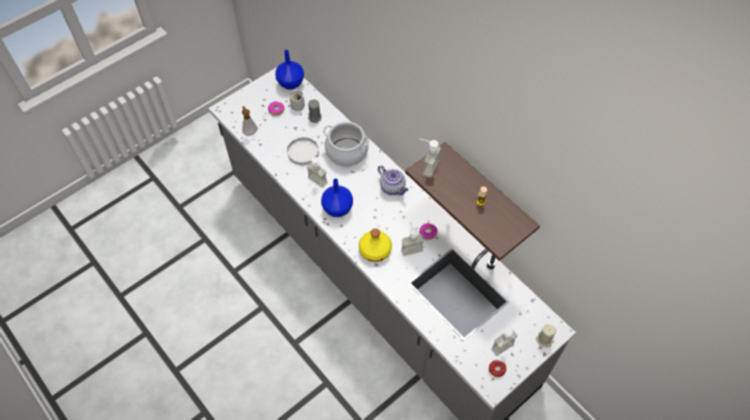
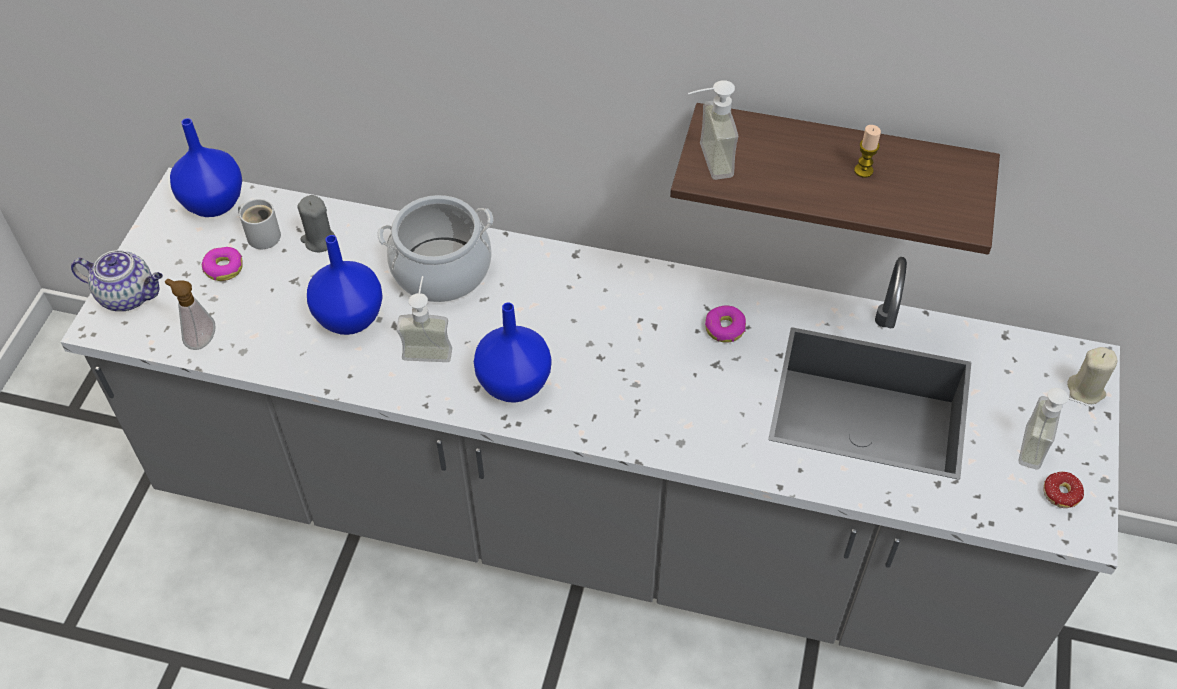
camera: 35 degrees left, 5 degrees down
white plate [287,137,319,165] -> blue vase [307,235,383,335]
yellow bottle [359,229,392,262] -> none
teapot [378,166,408,195] -> teapot moved to [71,250,163,311]
soap dispenser [401,220,424,256] -> none

